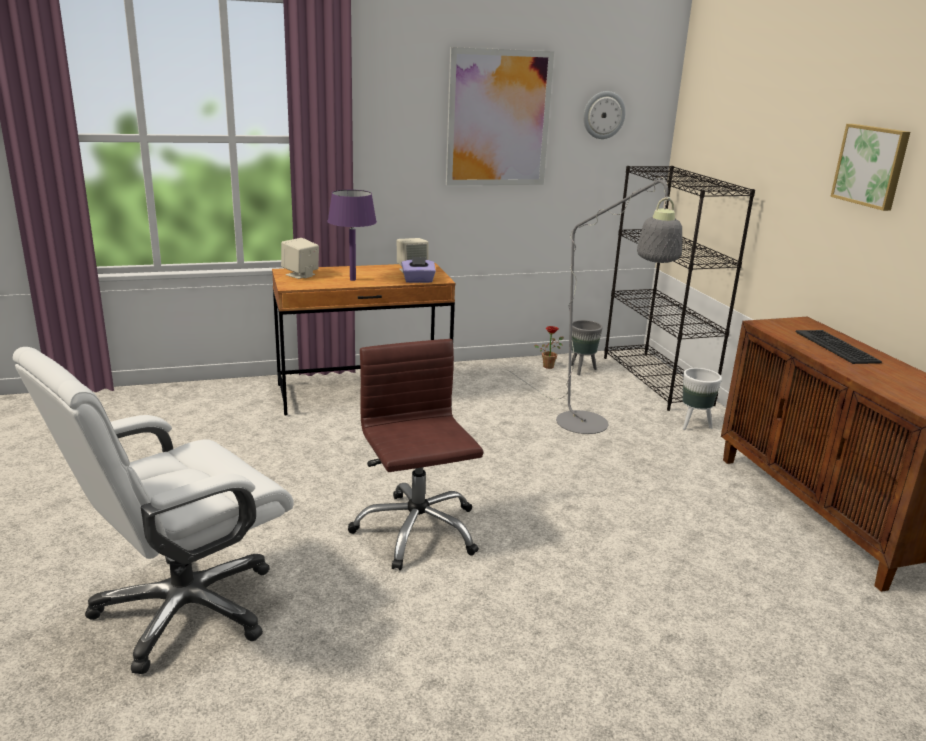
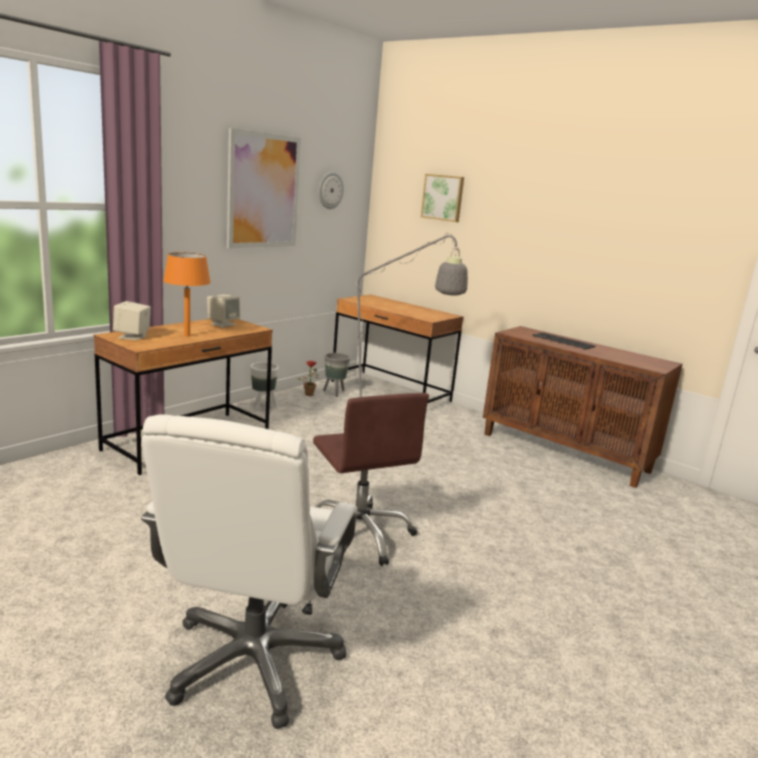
camera: 35 degrees left, 5 degrees down
purple table lamp [327,190,377,281] -> orange table lamp [163,252,211,337]
brown office chair [348,339,484,571] -> brown office chair turned 150 degrees counterclockwise [313,393,429,566]
purple tissue box [401,257,436,283] -> none
black bookcase [604,166,755,411] -> brown desk [331,295,464,403]
white planter [682,368,722,430] -> white planter moved to [250,362,279,410]
picture [830,124,910,211] -> picture moved to [421,174,464,222]

